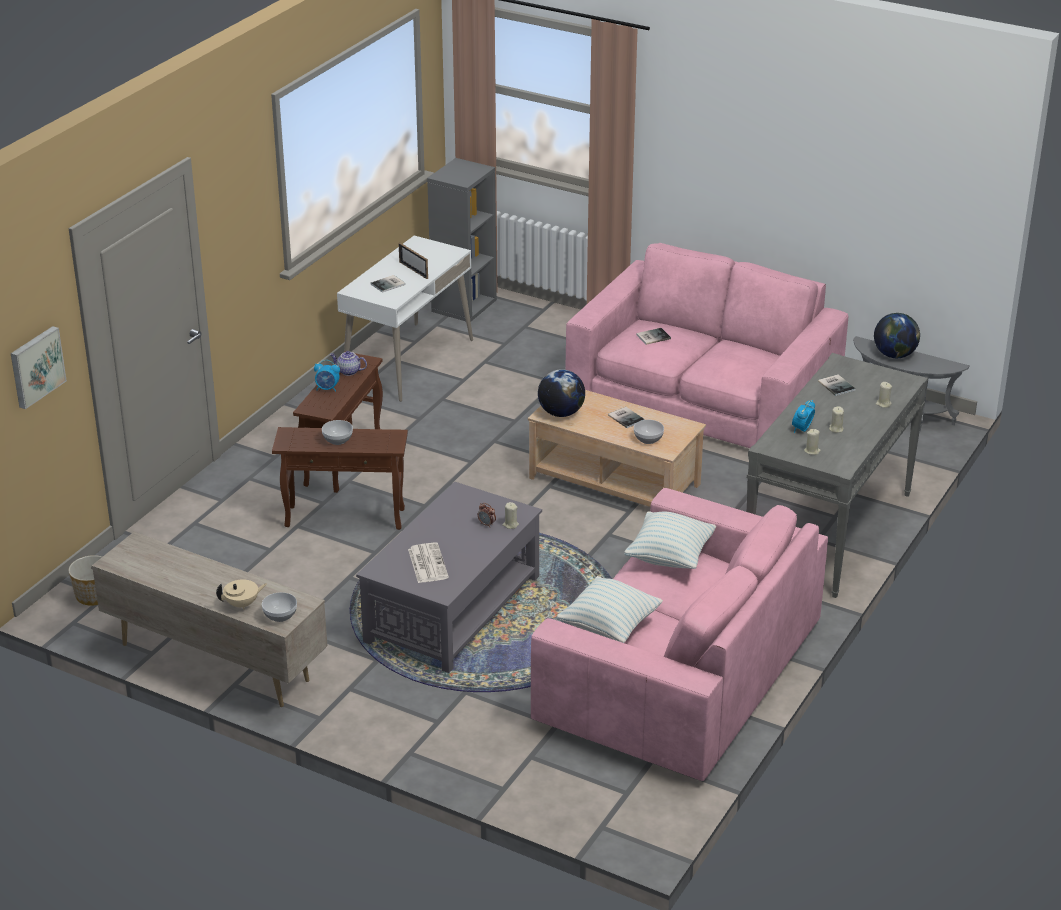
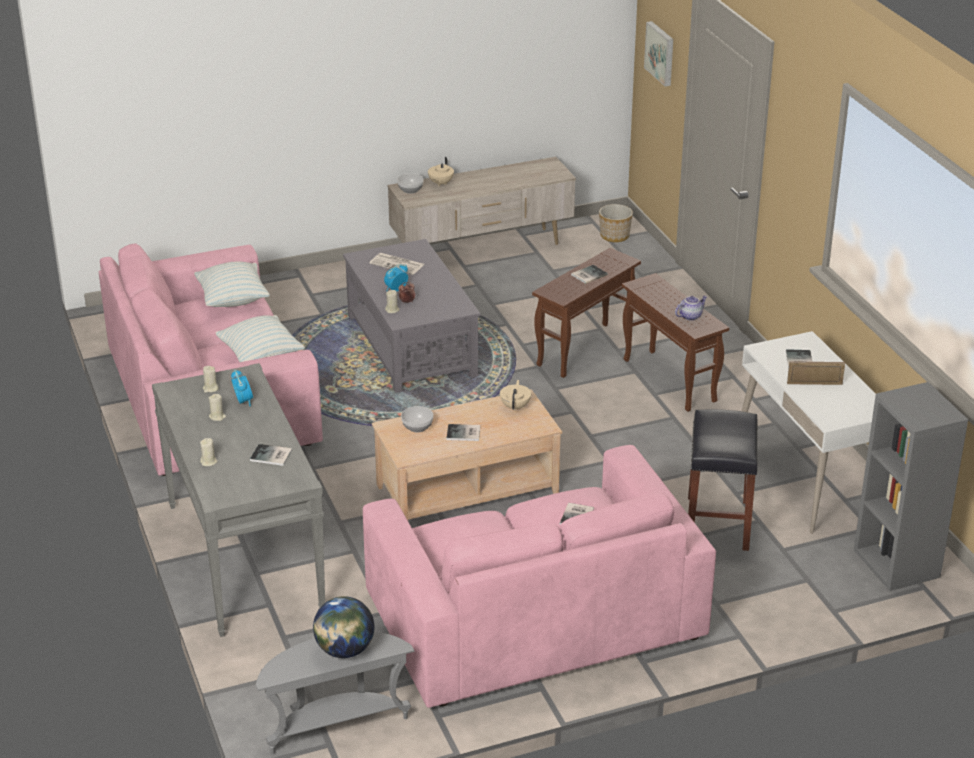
camera: 130 degrees right, 0 degrees up
alarm clock [314,360,340,392] -> alarm clock moved to [384,264,408,291]
bowl [322,420,353,445] -> book [571,265,608,284]
globe [538,369,585,417] -> beige teapot [500,380,531,411]
none -> black stool [688,409,758,551]

